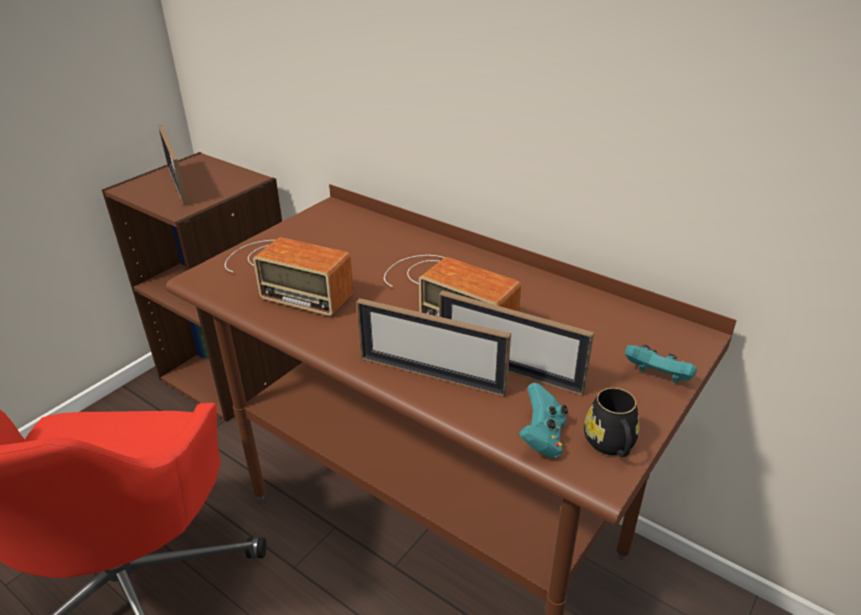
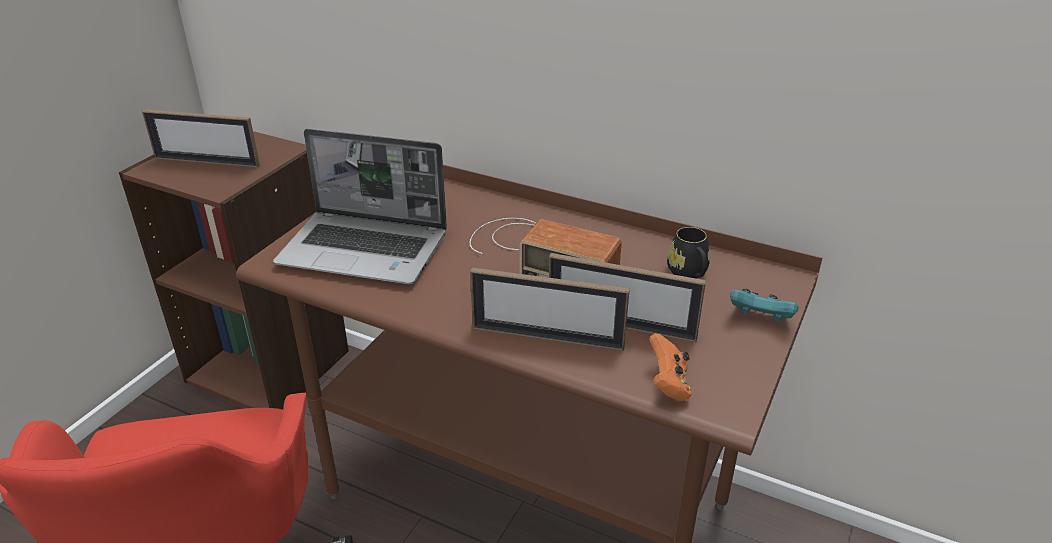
camera: 10 degrees left, 0 degrees up
picture frame [158,125,188,206] -> picture frame turned 45 degrees counterclockwise [142,109,260,168]
radio [225,237,353,316] -> laptop [273,129,447,284]
turquoise game controller [519,382,568,458] -> orange game controller [649,333,692,402]
black mug [584,388,639,457] -> black mug moved to [667,227,710,279]

